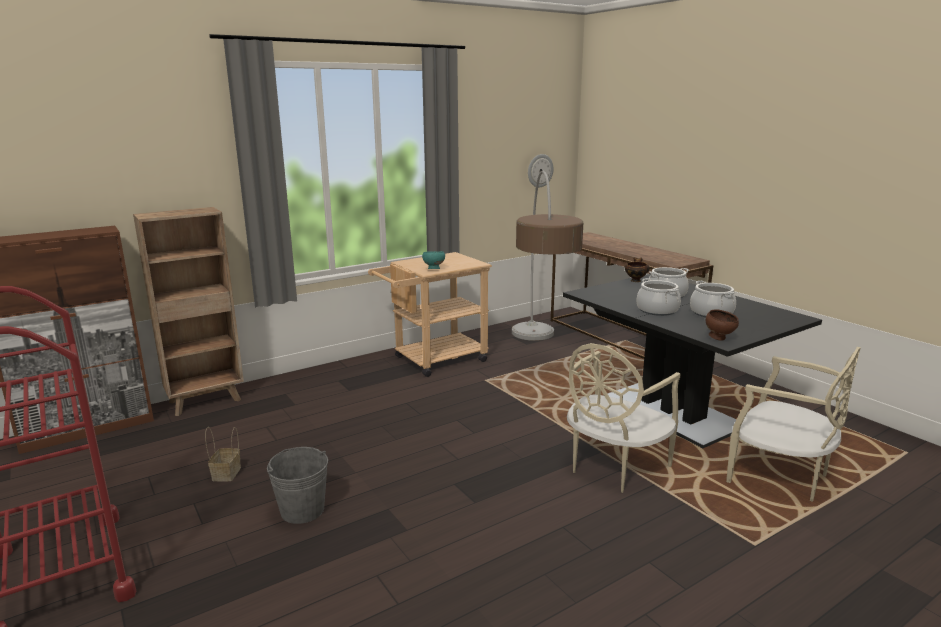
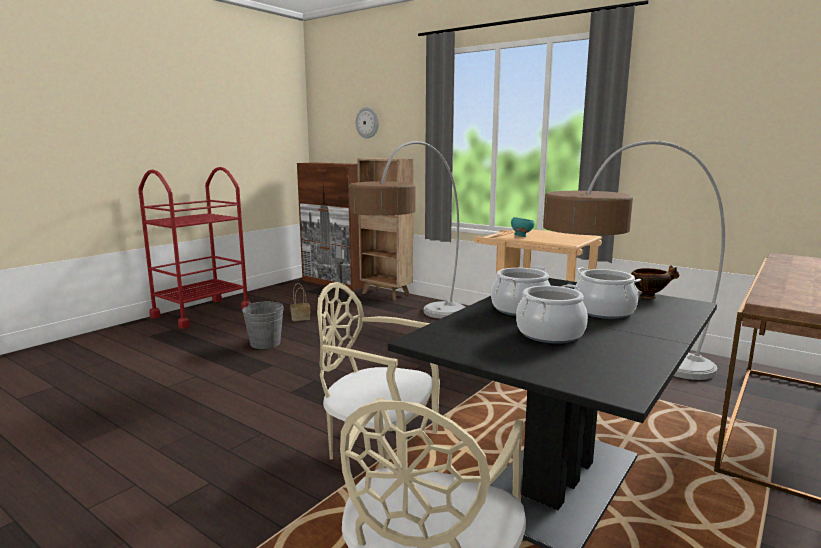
camera: 70 degrees right, 5 degrees down
wall clock [528,154,553,187] -> wall clock moved to [356,107,379,138]
brown bowl [706,310,739,341] -> none
none -> floor lamp [349,141,465,319]

